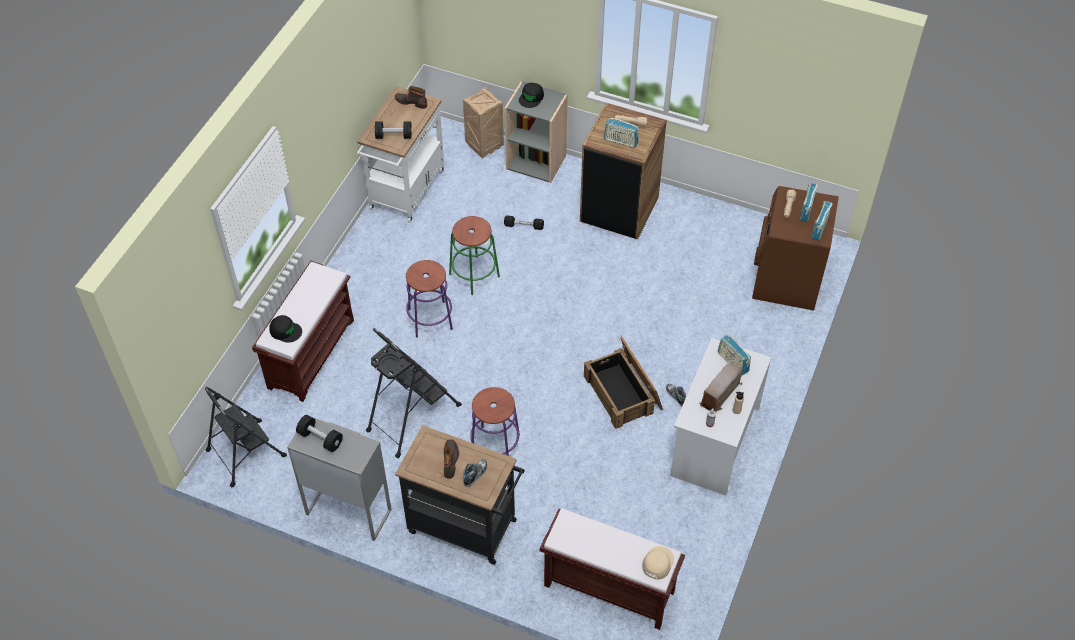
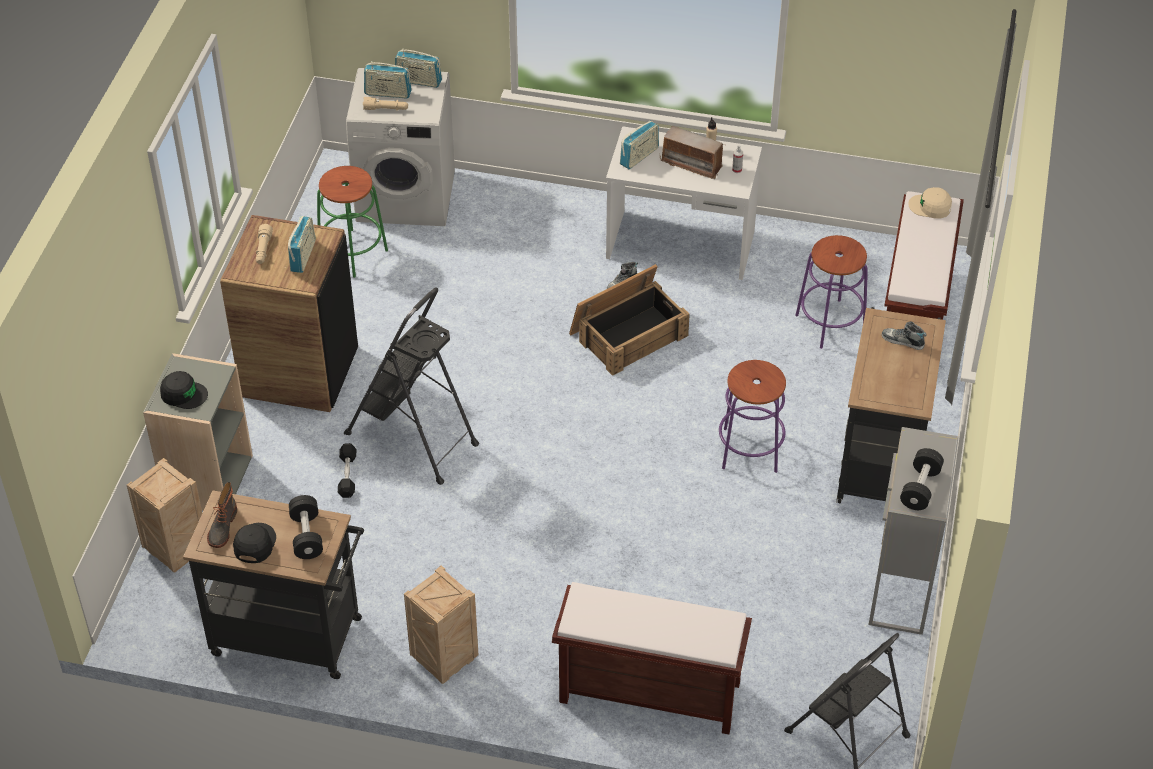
camera: 100 degrees left, 5 degrees down
black cap [269,315,302,343] -> black cap moved to [233,523,276,563]
white cart [357,86,444,223] -> black cart [183,490,364,679]
step ladder [366,328,462,458] -> step ladder moved to [344,287,479,485]
purple stool [406,260,453,338] -> purple stool moved to [795,235,868,349]
boot [443,439,459,479] -> none
green stool [449,216,500,295] -> green stool moved to [317,166,388,278]
brown washing machine [752,186,839,311] -> white washing machine [346,68,455,226]
none -> crate [404,565,479,684]

